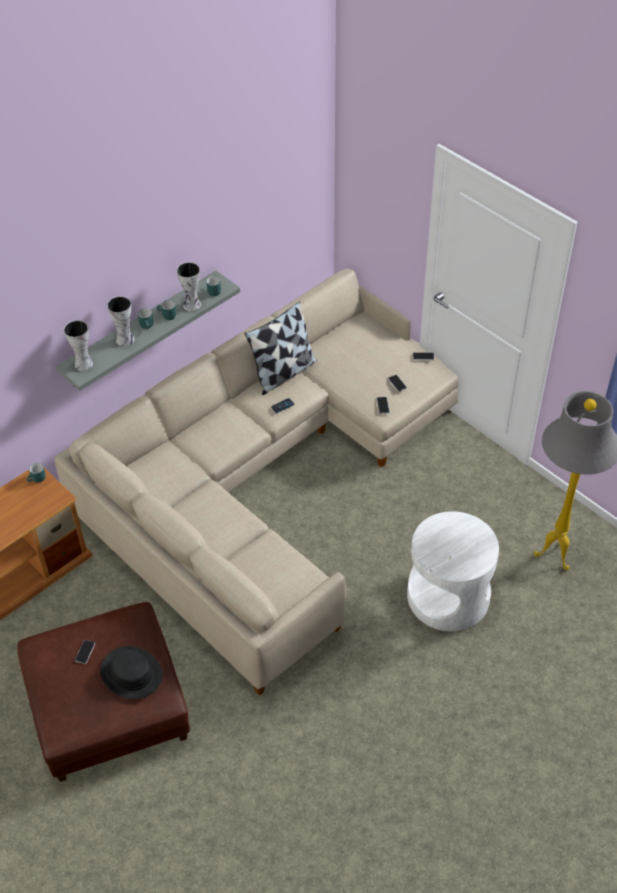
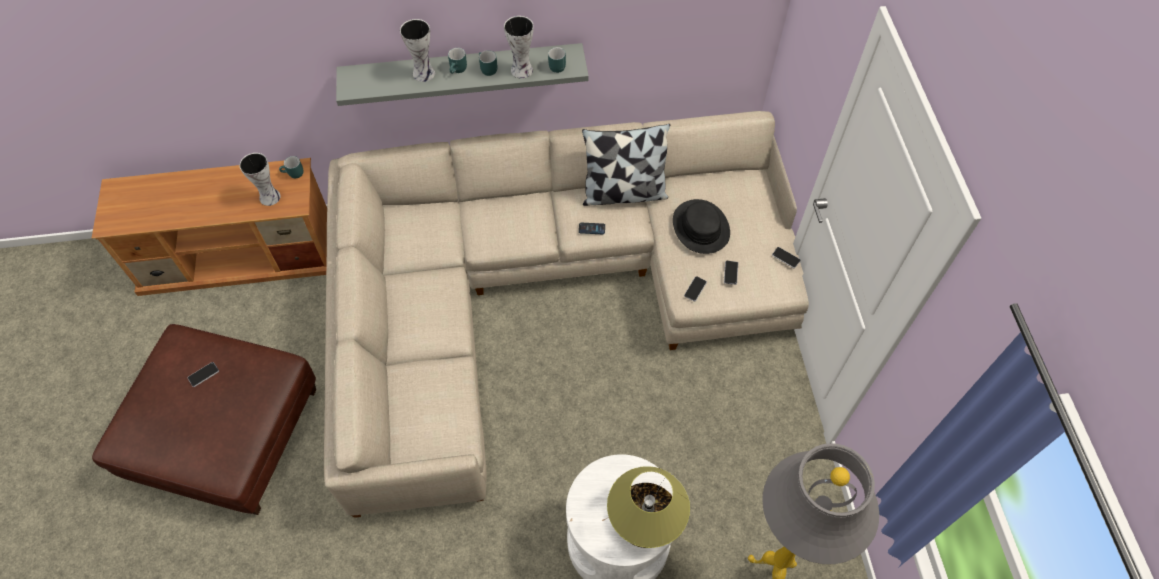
camera: 35 degrees right, 10 degrees up
vase [64,320,93,371] -> vase moved to [239,153,281,206]
black hat [100,646,163,699] -> black hat moved to [673,199,730,254]
none -> table lamp [607,466,690,548]

